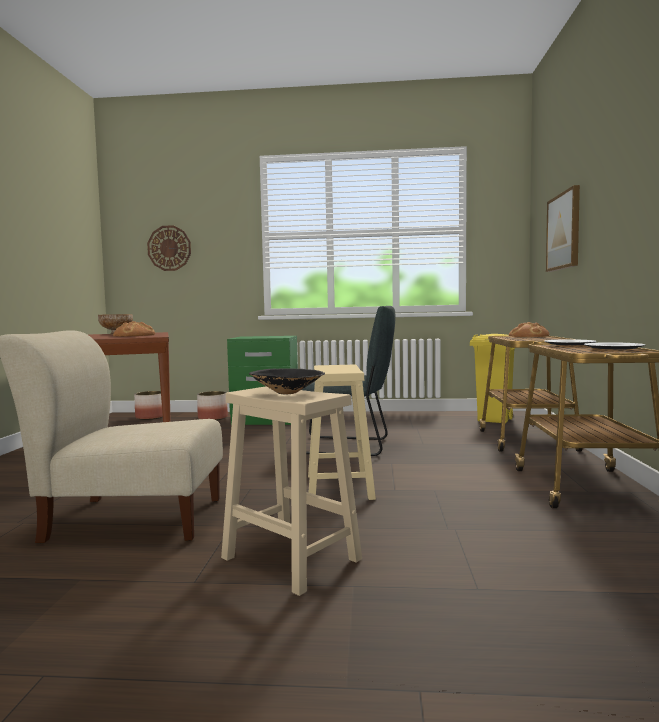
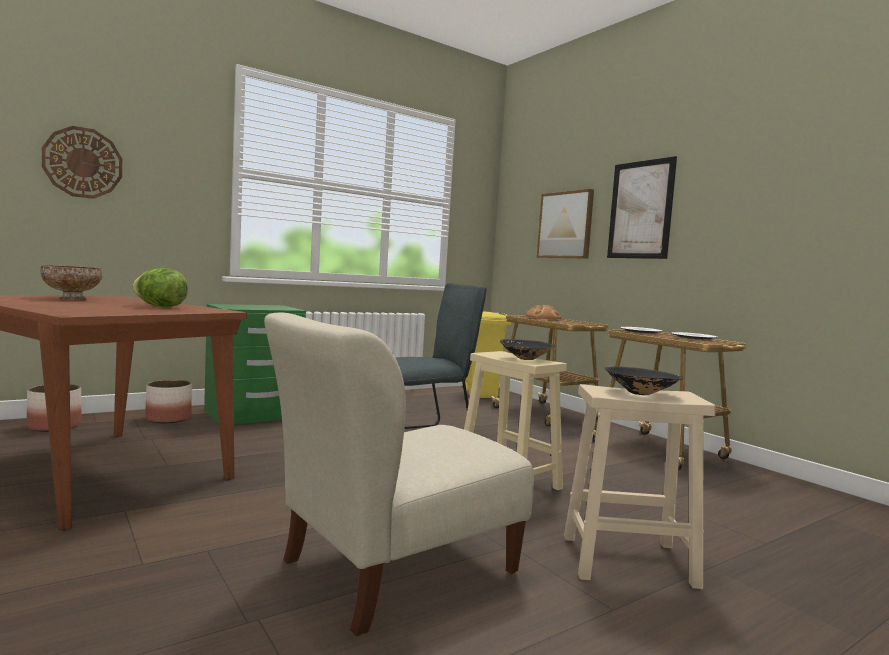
camera: 40 degrees left, 0 degrees up
bread [113,321,155,337] -> lettuce [132,268,188,307]
none -> black bowl [500,339,556,360]
none -> picture [607,156,677,259]

